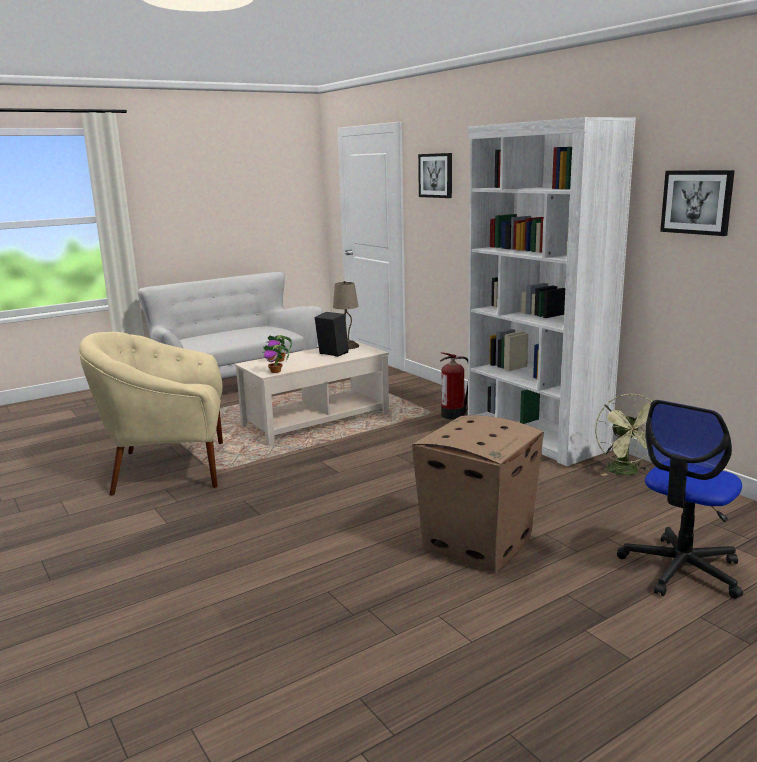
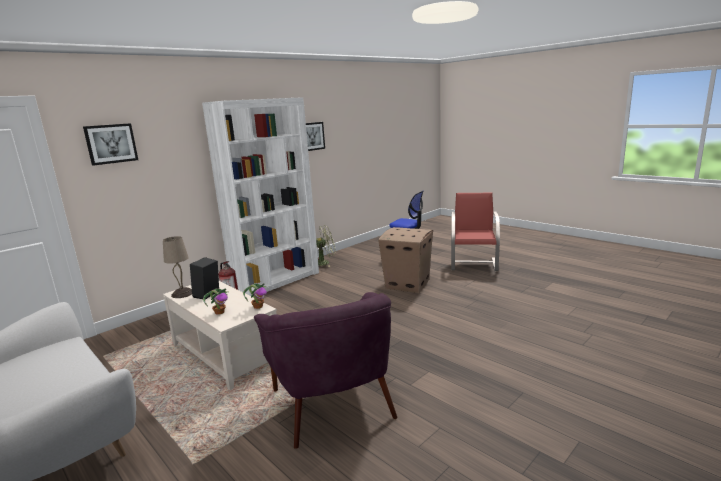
camera: 100 degrees left, 0 degrees up
beige armchair [79,332,223,496] -> purple armchair [254,292,397,449]
none -> red chair [451,192,500,271]

